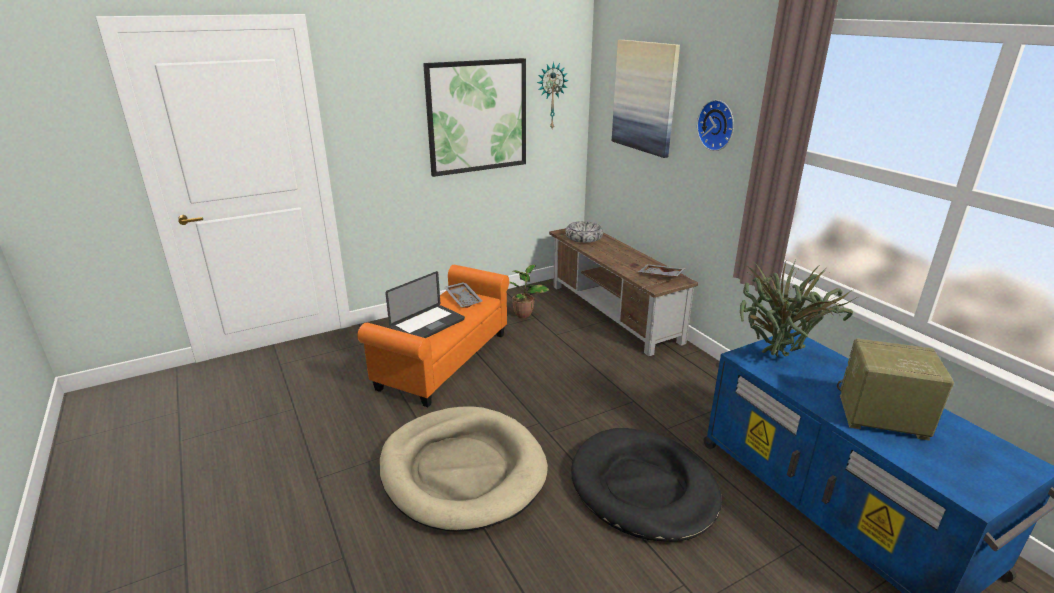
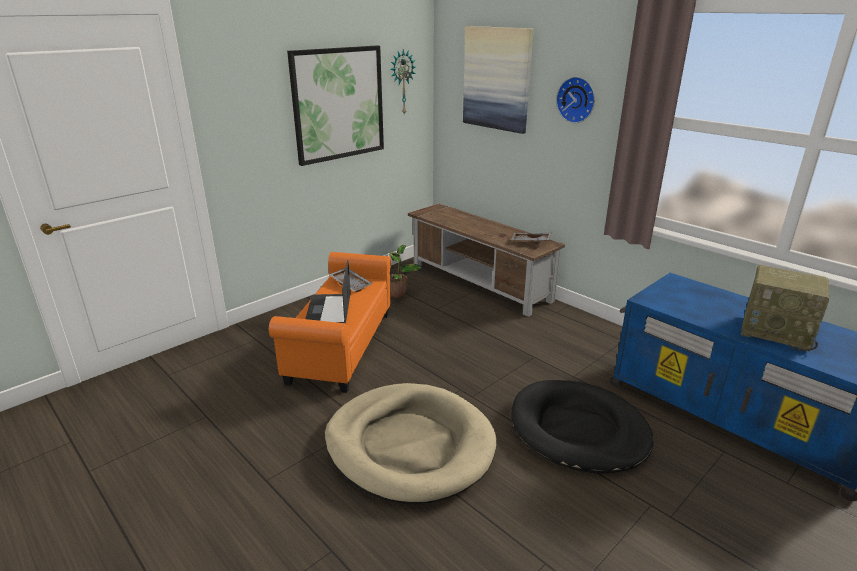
camera: 15 degrees left, 0 degrees up
laptop [385,271,465,338] -> laptop turned 150 degrees clockwise [305,260,351,323]
bowl [565,221,603,243] -> none
potted plant [740,259,856,357] -> none
radio [837,338,954,441] -> radio turned 150 degrees counterclockwise [741,265,829,352]

